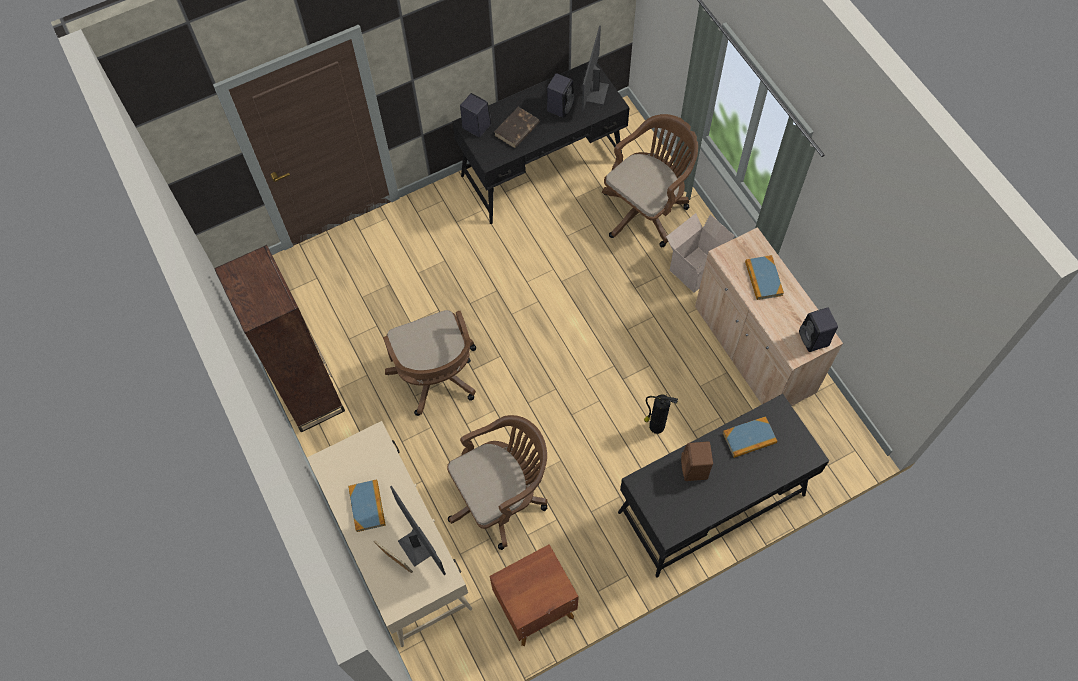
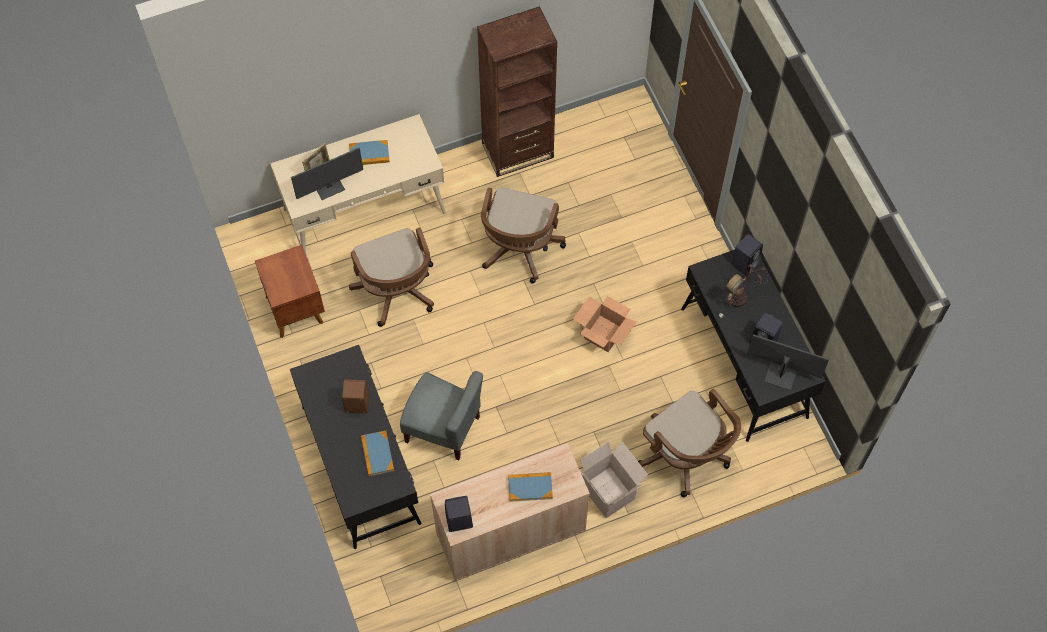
camera: 95 degrees right, 0 degrees up
brown office chair [383,310,476,416] -> brown office chair turned 60 degrees counterclockwise [481,187,566,284]
brown book [494,107,540,148] -> table lamp [708,264,768,318]
fire extinguisher [644,393,678,434] -> grey chair [400,371,483,461]
none -> cardboard box [573,296,637,352]

